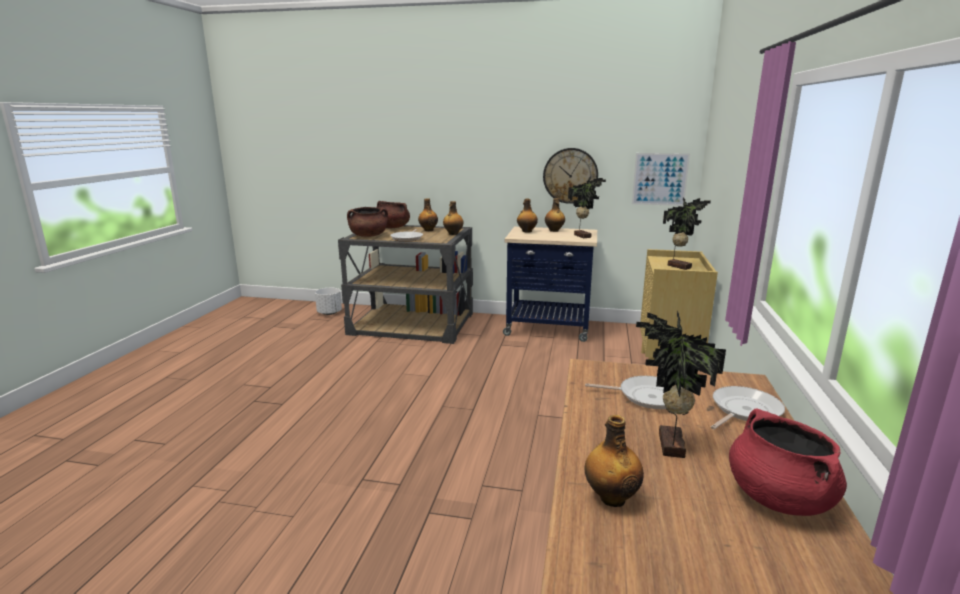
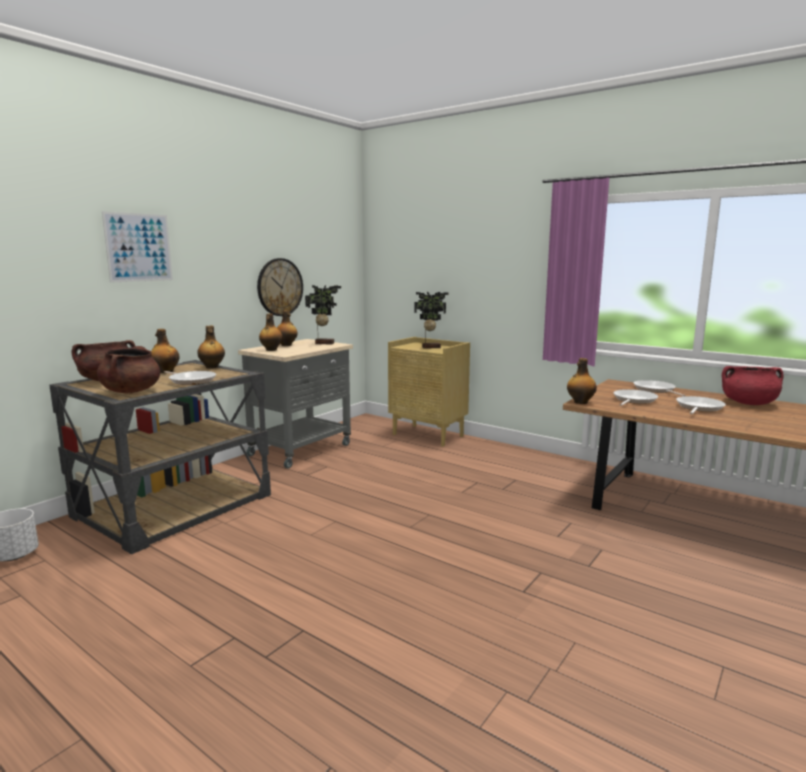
camera: 65 degrees left, 5 degrees down
blue cart [503,227,597,342] -> grey cart [238,339,353,469]
bottle [584,415,644,507] -> bottle moved to [567,358,597,404]
picture [632,153,690,206] -> picture moved to [102,211,173,283]
potted plant [636,310,726,458] -> frying pan [676,396,726,415]

